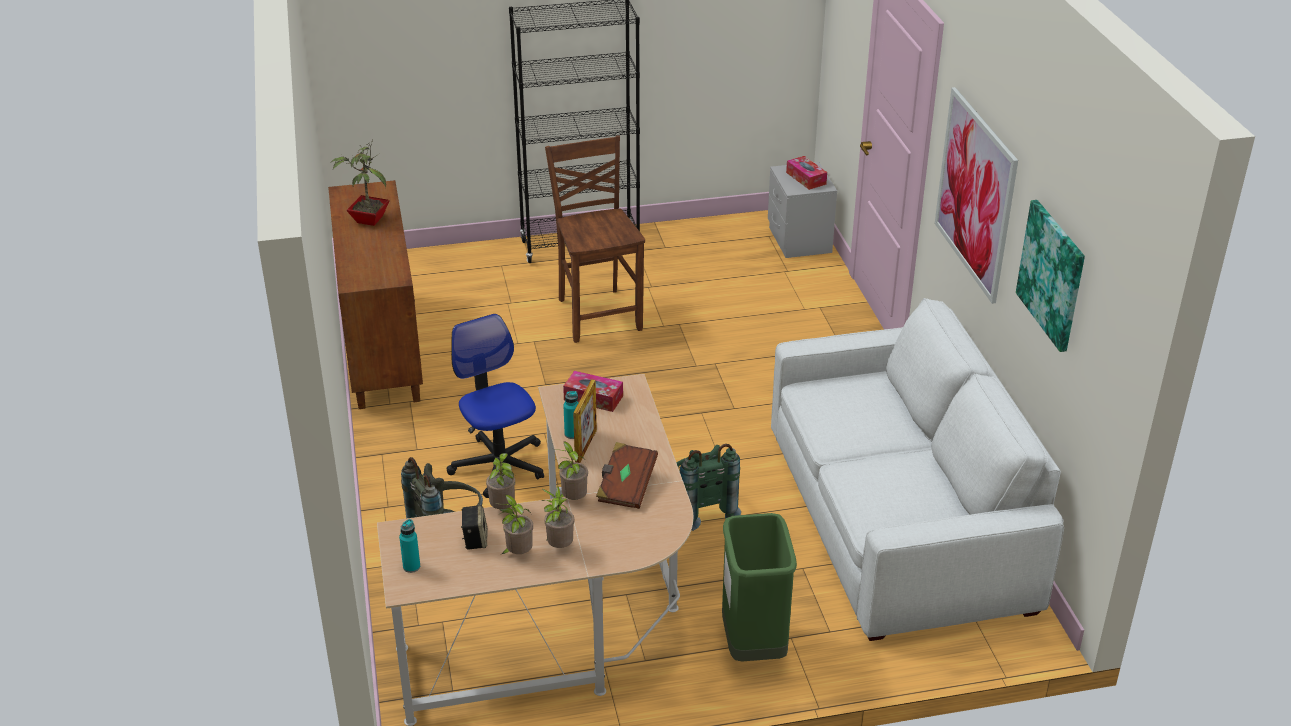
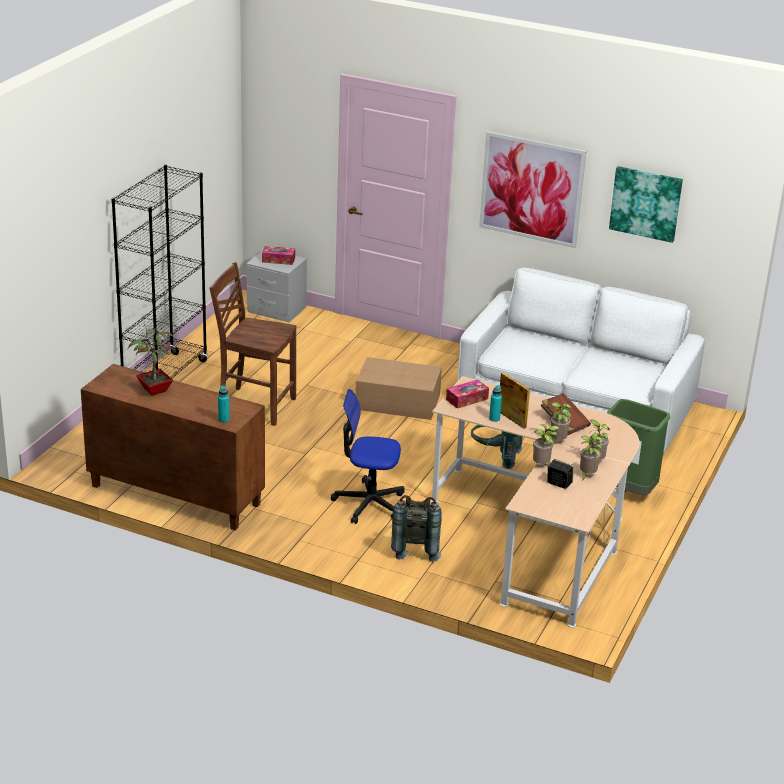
camera: 55 degrees left, 5 degrees down
turquoise bottle [399,519,420,573] -> turquoise bottle moved to [218,385,230,423]
none -> cardboard box [355,357,442,420]

